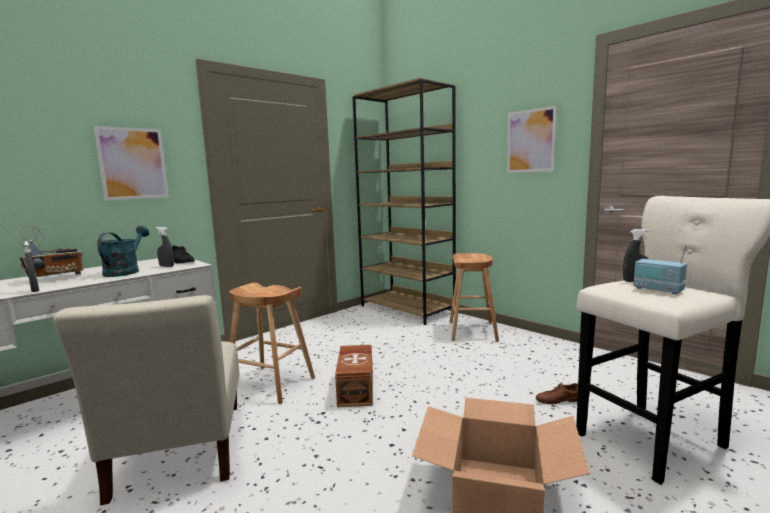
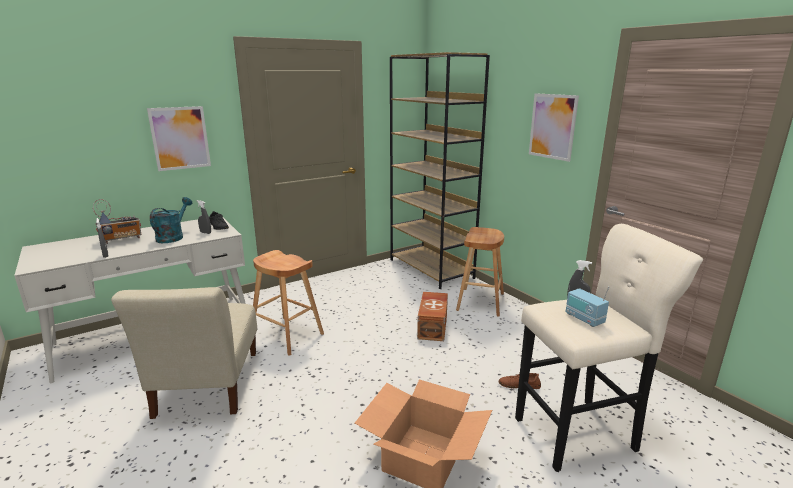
camera: 10 degrees right, 10 degrees up
brown storage box [335,345,373,407] -> brown storage box moved to [417,292,448,341]

